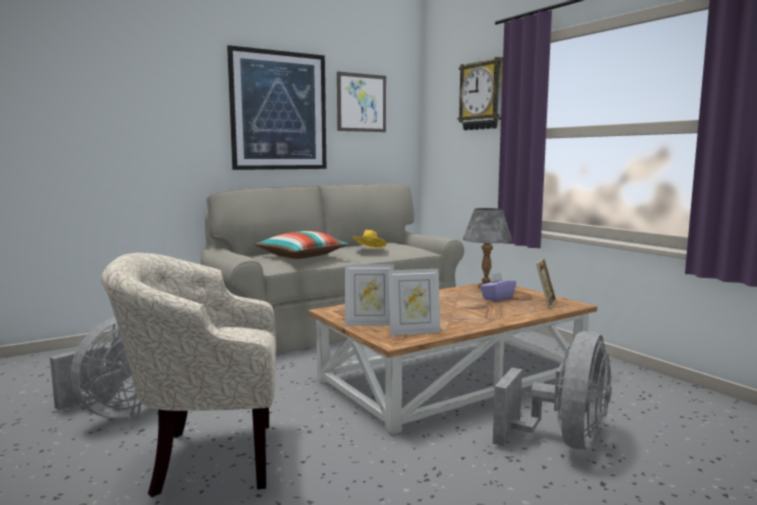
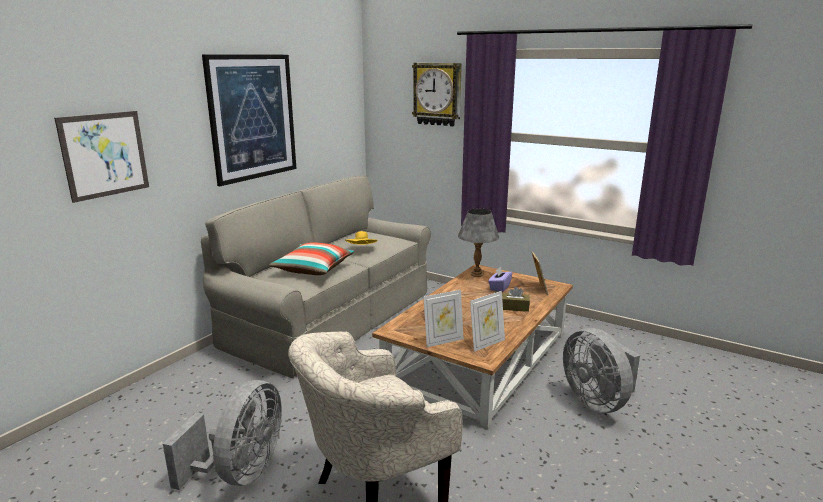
camera: 25 degrees left, 10 degrees up
picture [337,71,386,132] -> picture moved to [54,111,149,203]
grey fan [493,331,612,450] -> grey fan turned 150 degrees clockwise [563,328,640,413]
none -> brown tissue box [502,286,530,312]

